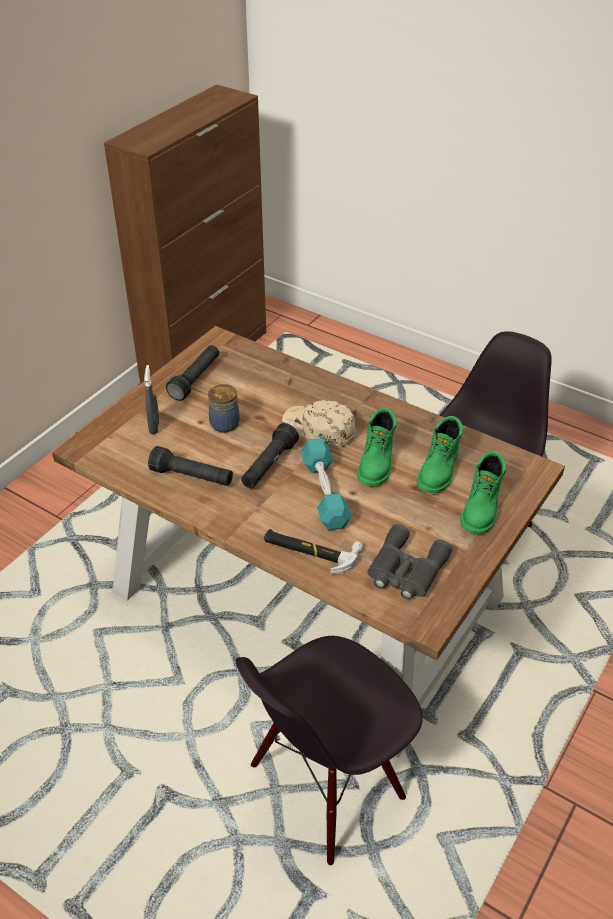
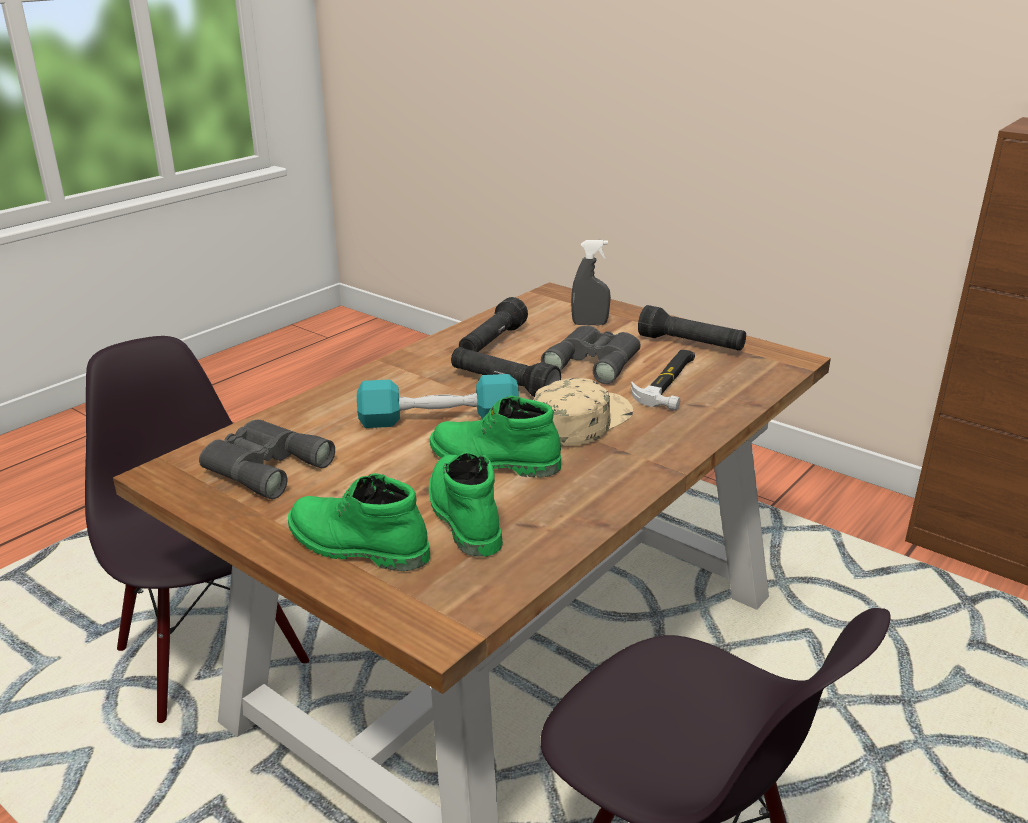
camera: 95 degrees right, 15 degrees down
jar [208,384,240,433] -> grey binoculars [541,325,641,384]
hammer [264,529,363,574] -> hammer moved to [631,350,695,411]
green boot [417,416,463,493] -> green boot turned 45 degrees clockwise [429,452,503,557]

